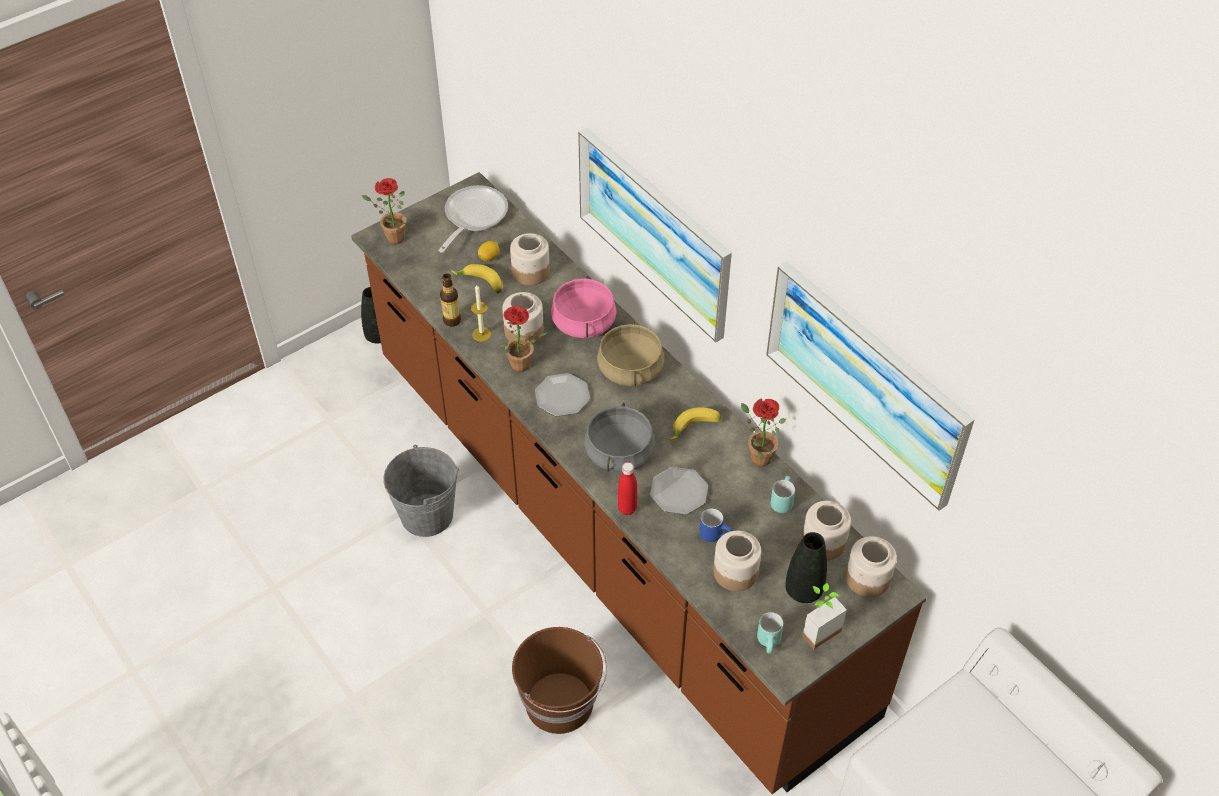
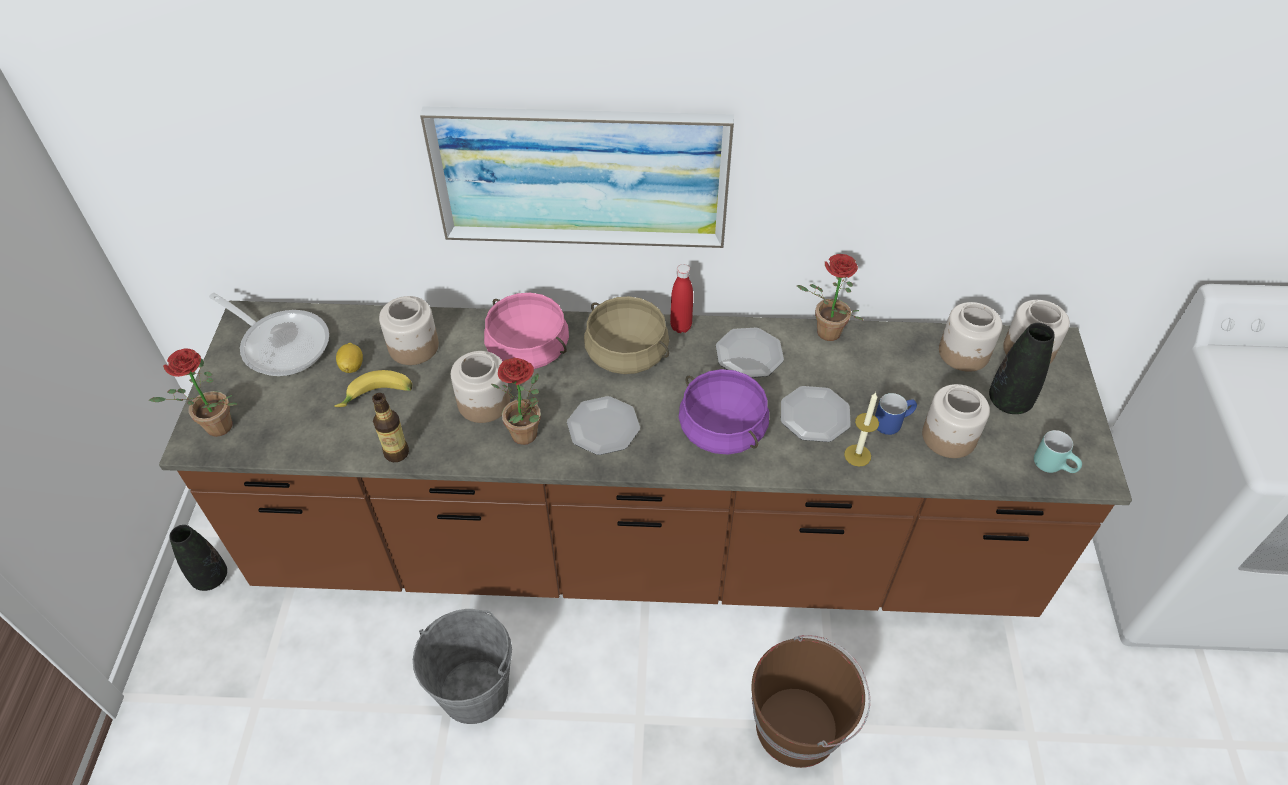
camera: 50 degrees left, 0 degrees up
frying pan [438,185,508,253] -> frying pan turned 150 degrees clockwise [209,293,329,376]
candle [471,285,491,342] -> candle moved to [844,393,879,467]
grey cooking pot [584,402,655,472] -> purple cooking pot [679,369,769,455]
red bottle [618,462,637,515] -> red bottle moved to [670,264,693,333]
banana [669,407,721,440] -> plate [716,327,784,378]
picture [766,261,974,511] -> none
turquoise mug [771,476,795,513] -> none
potted plant [802,583,847,649] -> none

